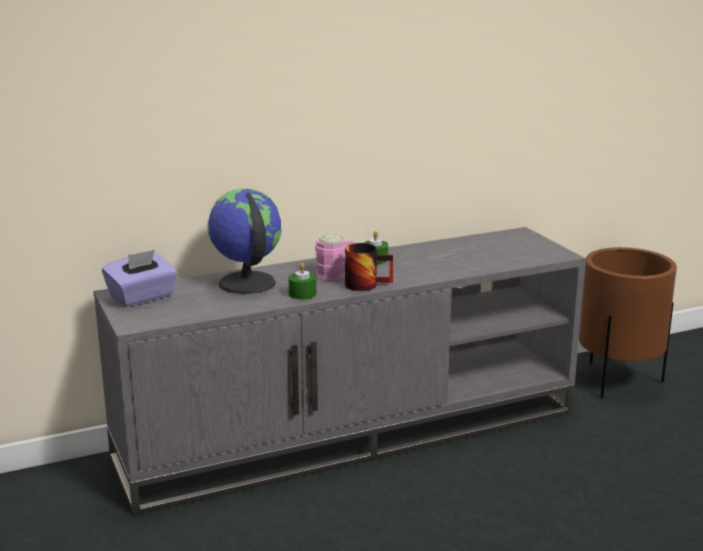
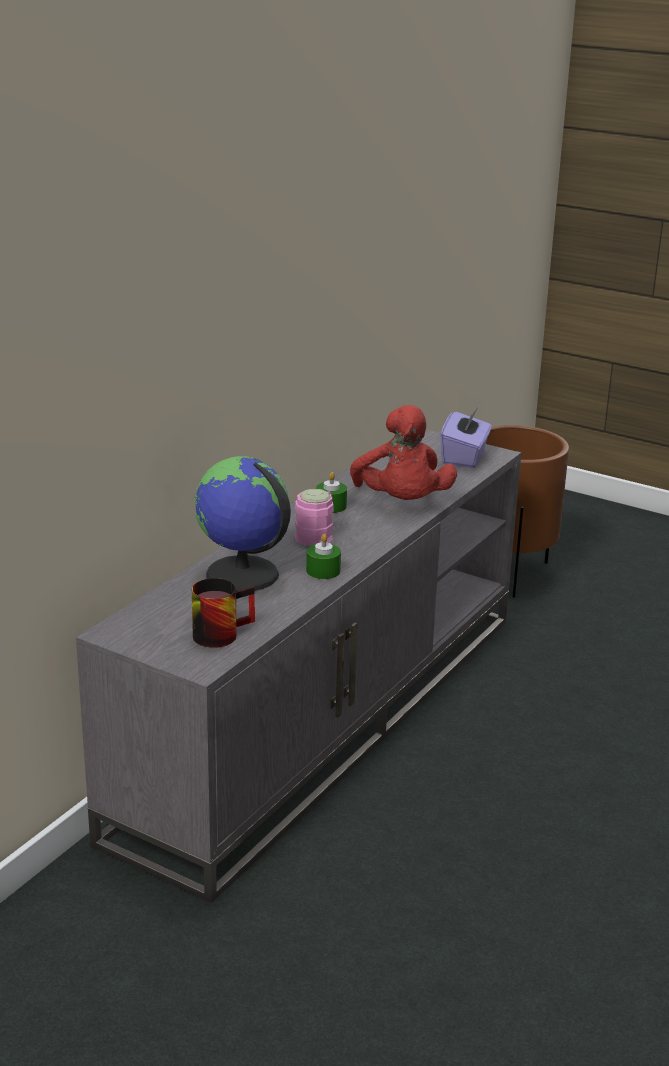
camera: 35 degrees left, 5 degrees up
purple tissue box [102,250,178,307] -> purple tissue box moved to [440,406,492,468]
mug [345,243,393,291] -> mug moved to [192,578,255,648]
none -> red plush toy [350,405,457,500]

